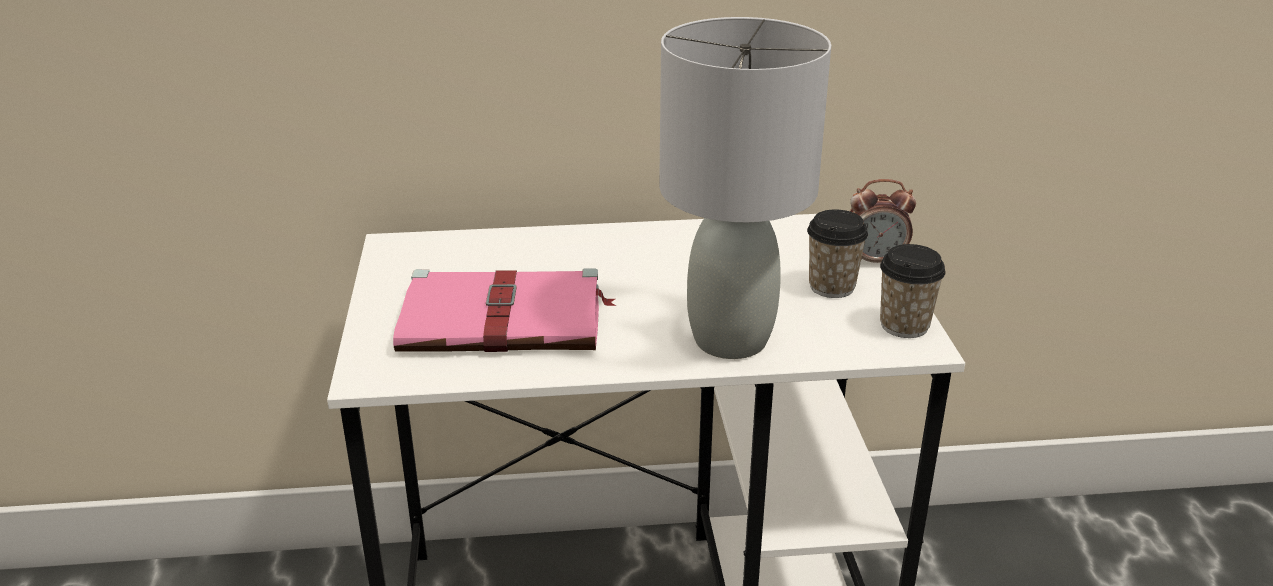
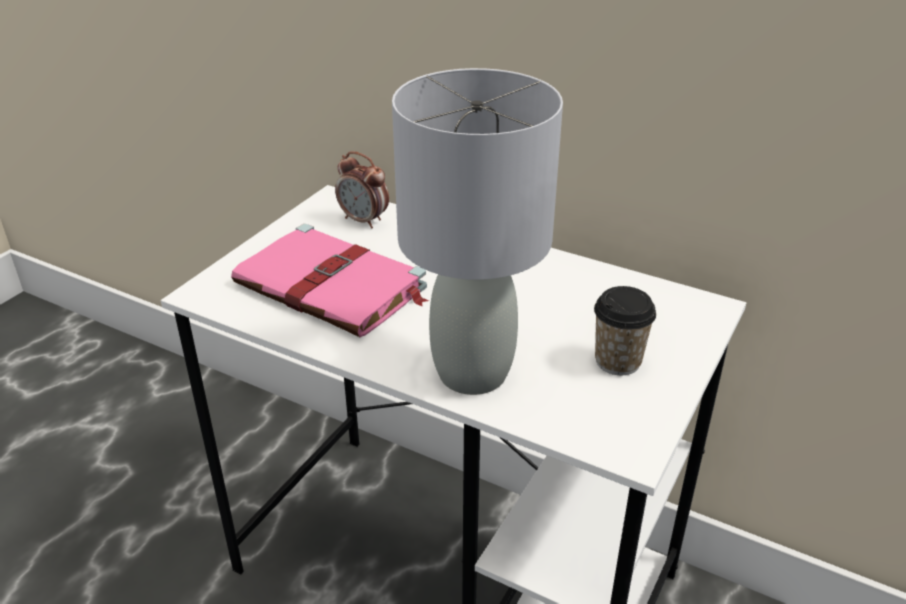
camera: 35 degrees right, 5 degrees up
alarm clock [850,179,916,263] -> alarm clock moved to [335,151,389,228]
cup [880,244,946,338] -> none

